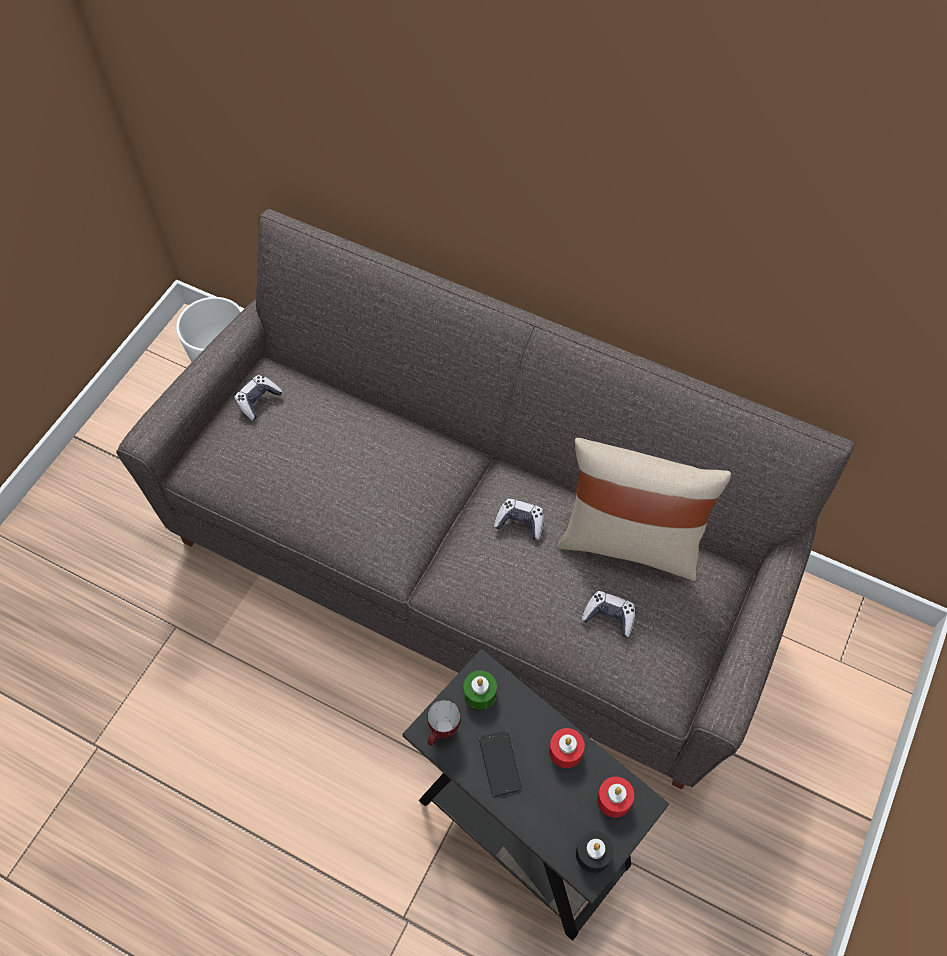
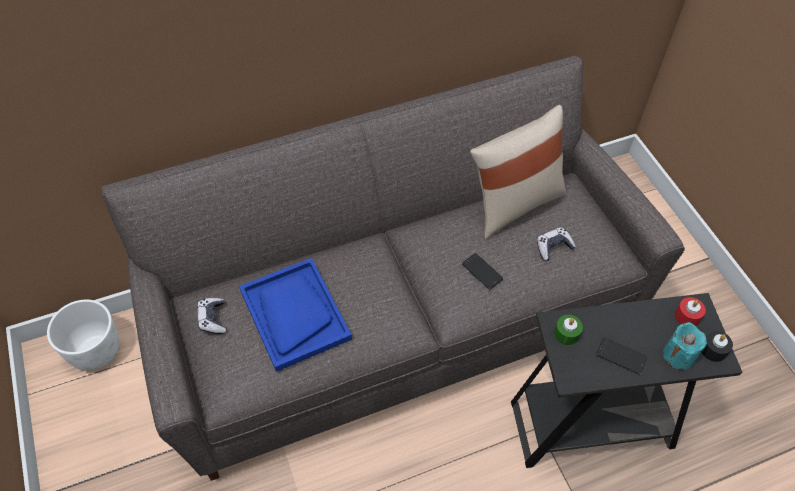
camera: 50 degrees left, 5 degrees down
mug [427,700,461,746] -> none
game controller [494,499,544,540] -> none
red candle [549,728,585,768] -> none
none -> blue tray [239,258,352,372]
none -> phone [462,253,503,289]
none -> turquoise candle [663,322,707,370]

